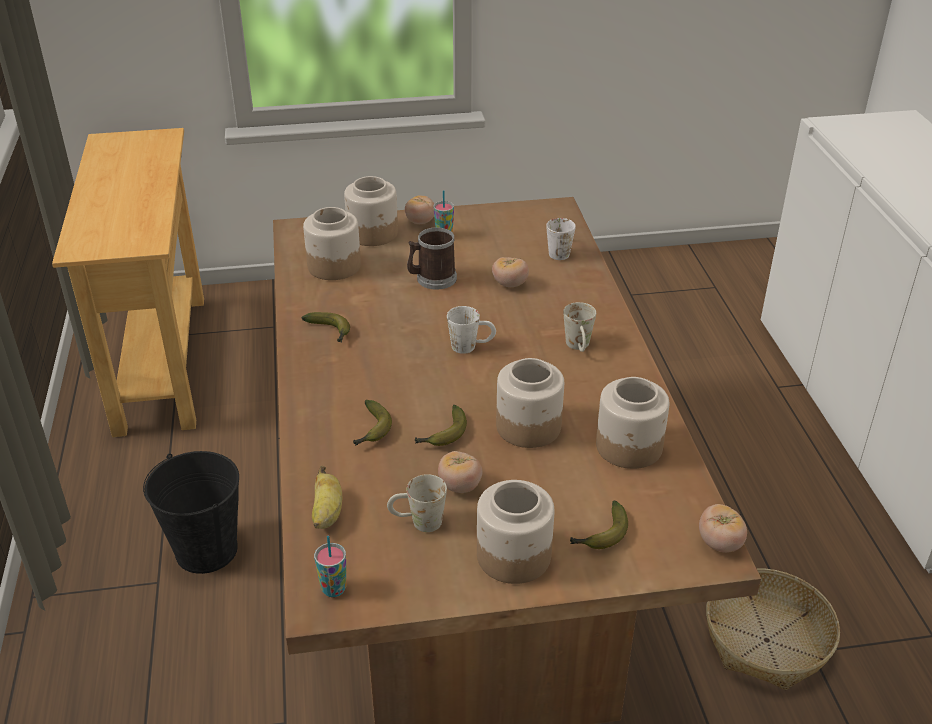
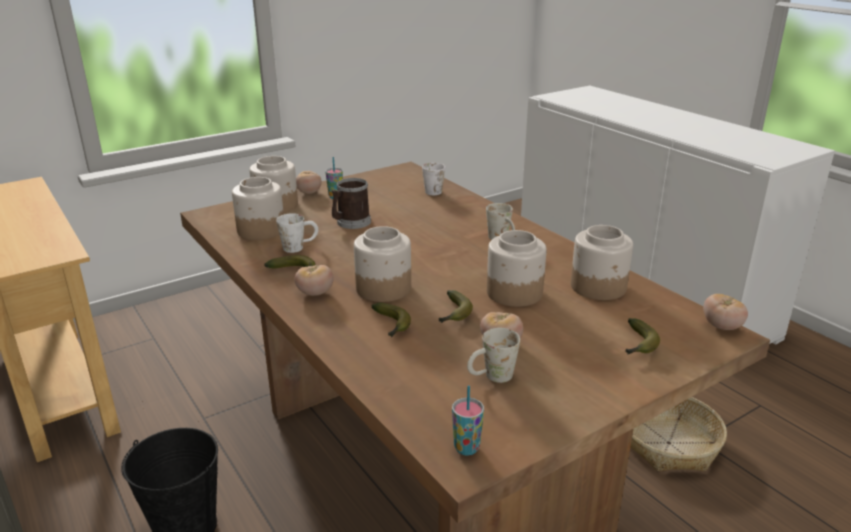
camera: 25 degrees left, 10 degrees down
banana [312,466,342,529] -> none
white mug [447,306,496,354] -> white mug moved to [276,213,318,253]
jar [477,480,554,584] -> jar moved to [354,226,411,302]
tomato [492,257,529,287] -> tomato moved to [294,265,334,296]

